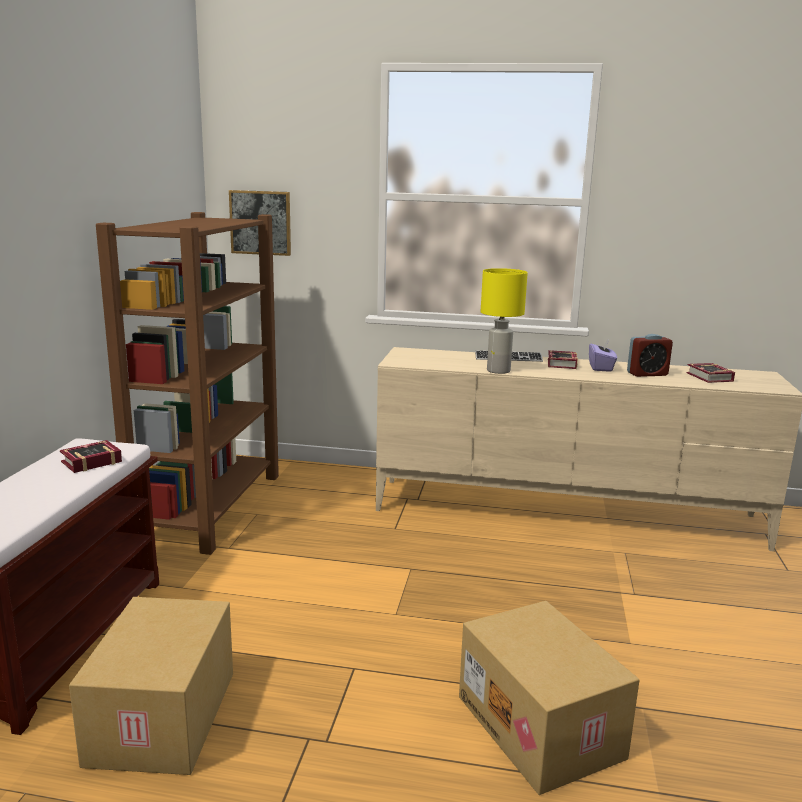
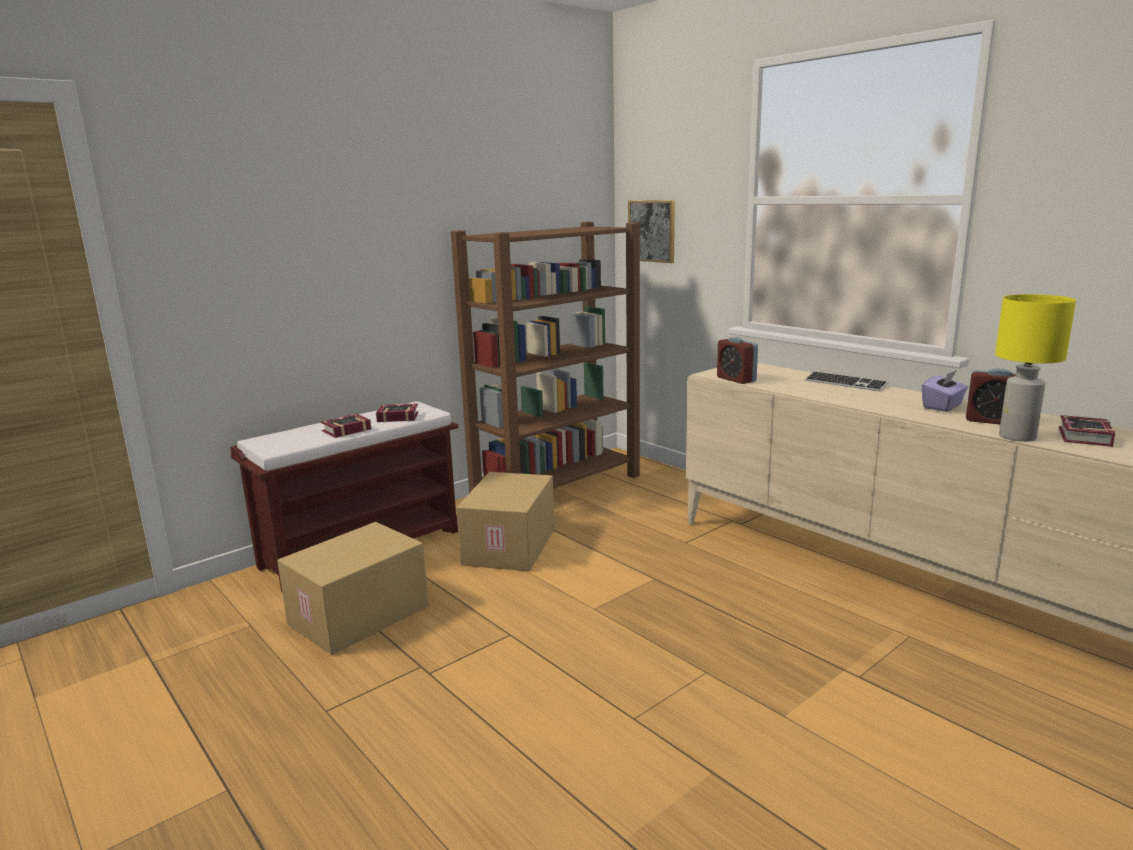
camera: 40 degrees right, 0 degrees up
cardboard box [459,601,640,795] -> cardboard box moved to [456,472,555,571]
yellow table lamp [481,268,528,374] -> yellow table lamp moved to [995,294,1076,442]
book [548,350,578,369] -> book moved to [321,414,371,438]
none -> alarm clock [717,337,758,384]

